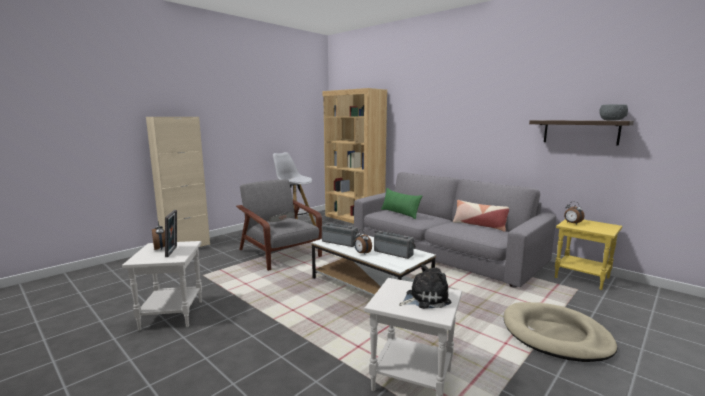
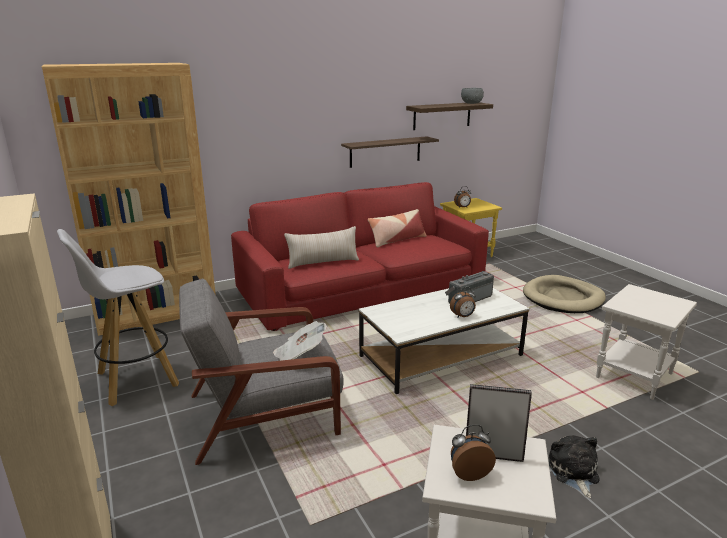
camera: 70 degrees left, 10 degrees up
radio [322,222,360,247] -> none
grey sofa [354,172,556,288] -> red sofa [231,182,489,331]
green pillow [381,188,422,219] -> beige pillow [284,226,359,269]
plush toy [399,264,451,309] -> plush toy moved to [548,435,600,498]
none -> shelf [341,136,439,168]

